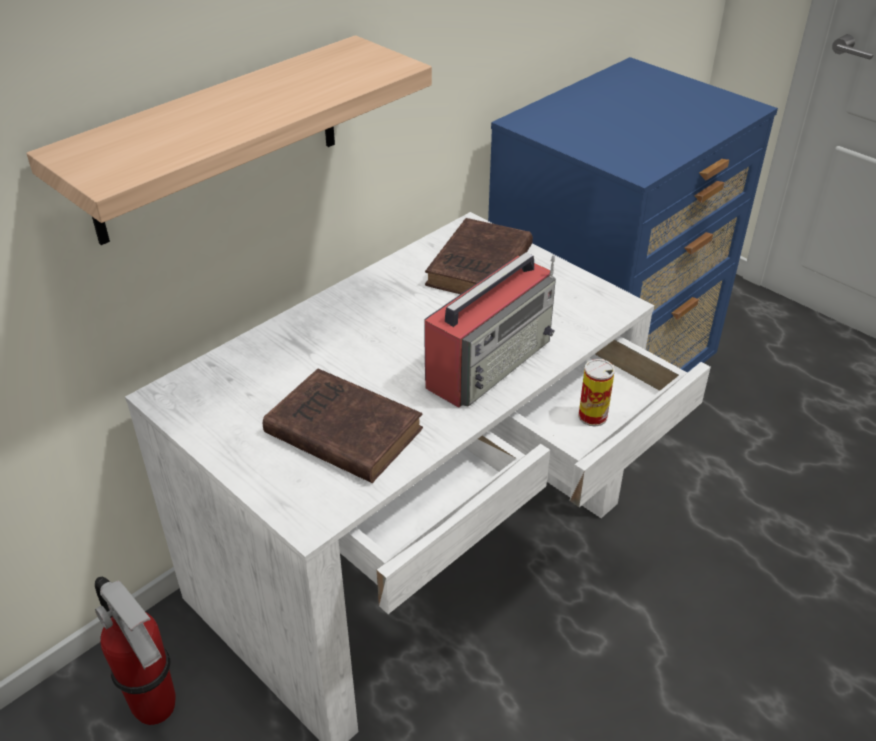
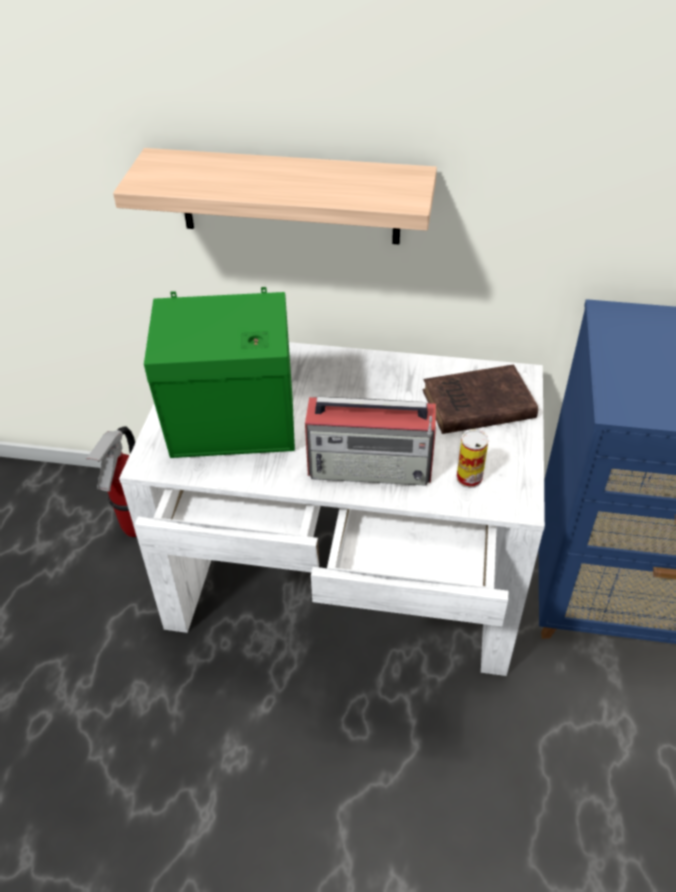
camera: 55 degrees right, 5 degrees up
brown book [263,369,423,483] -> green speaker [144,287,295,458]
can [578,359,615,426] -> can moved to [456,429,489,488]

